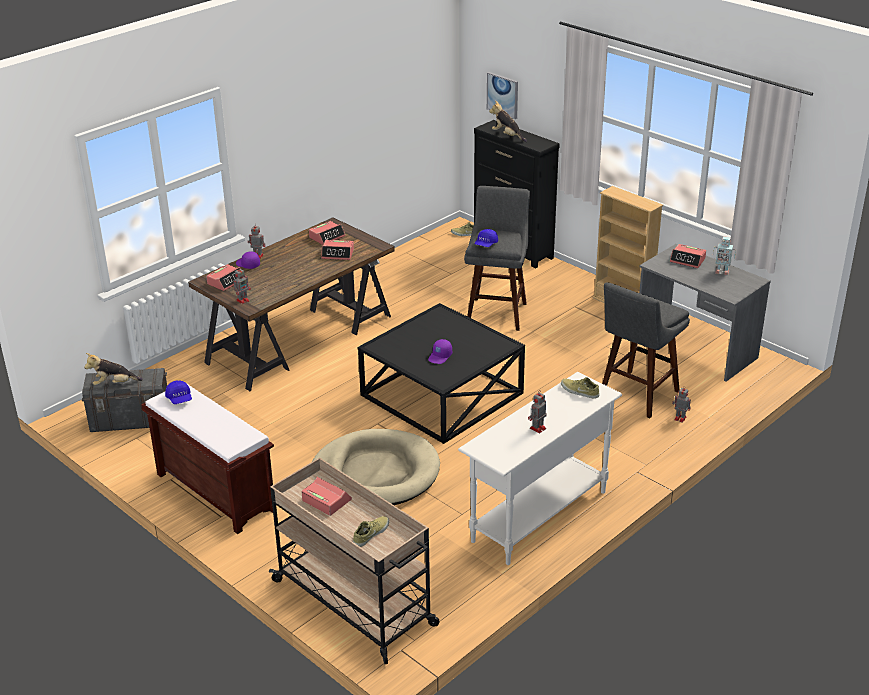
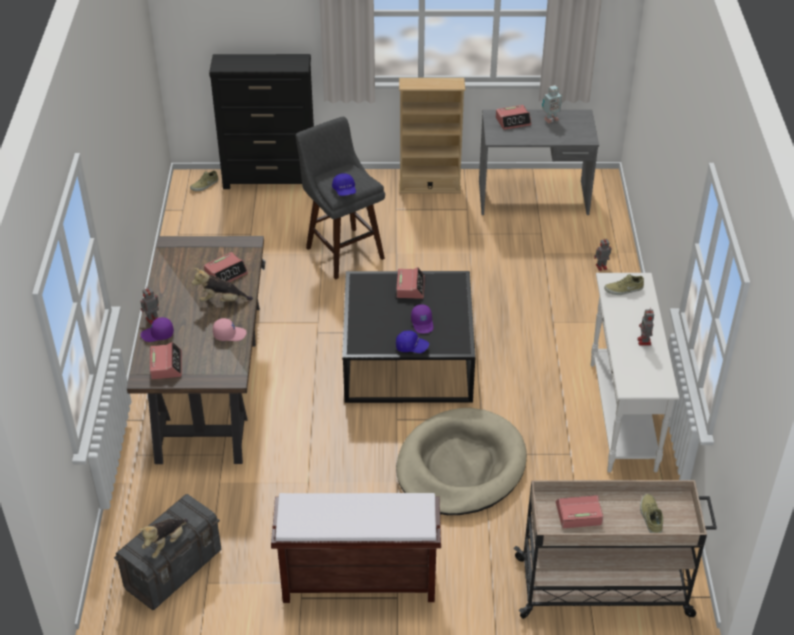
camera: 45 degrees left, 10 degrees up
blue cap [165,380,192,404] -> blue cap moved to [396,330,429,353]
toy robot [233,267,251,304] -> none
alarm clock [309,221,346,245] -> alarm clock moved to [396,267,425,299]
picture [487,72,518,119] -> none
plush toy [489,101,527,142] -> plush toy moved to [192,268,253,302]
grey stool [602,282,690,418] -> none
none -> pink cap [213,318,247,341]

